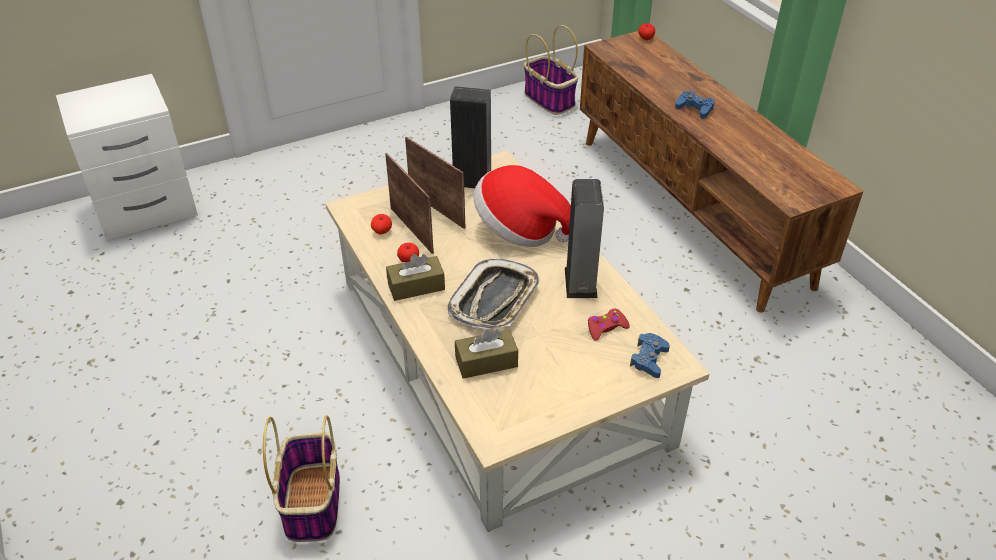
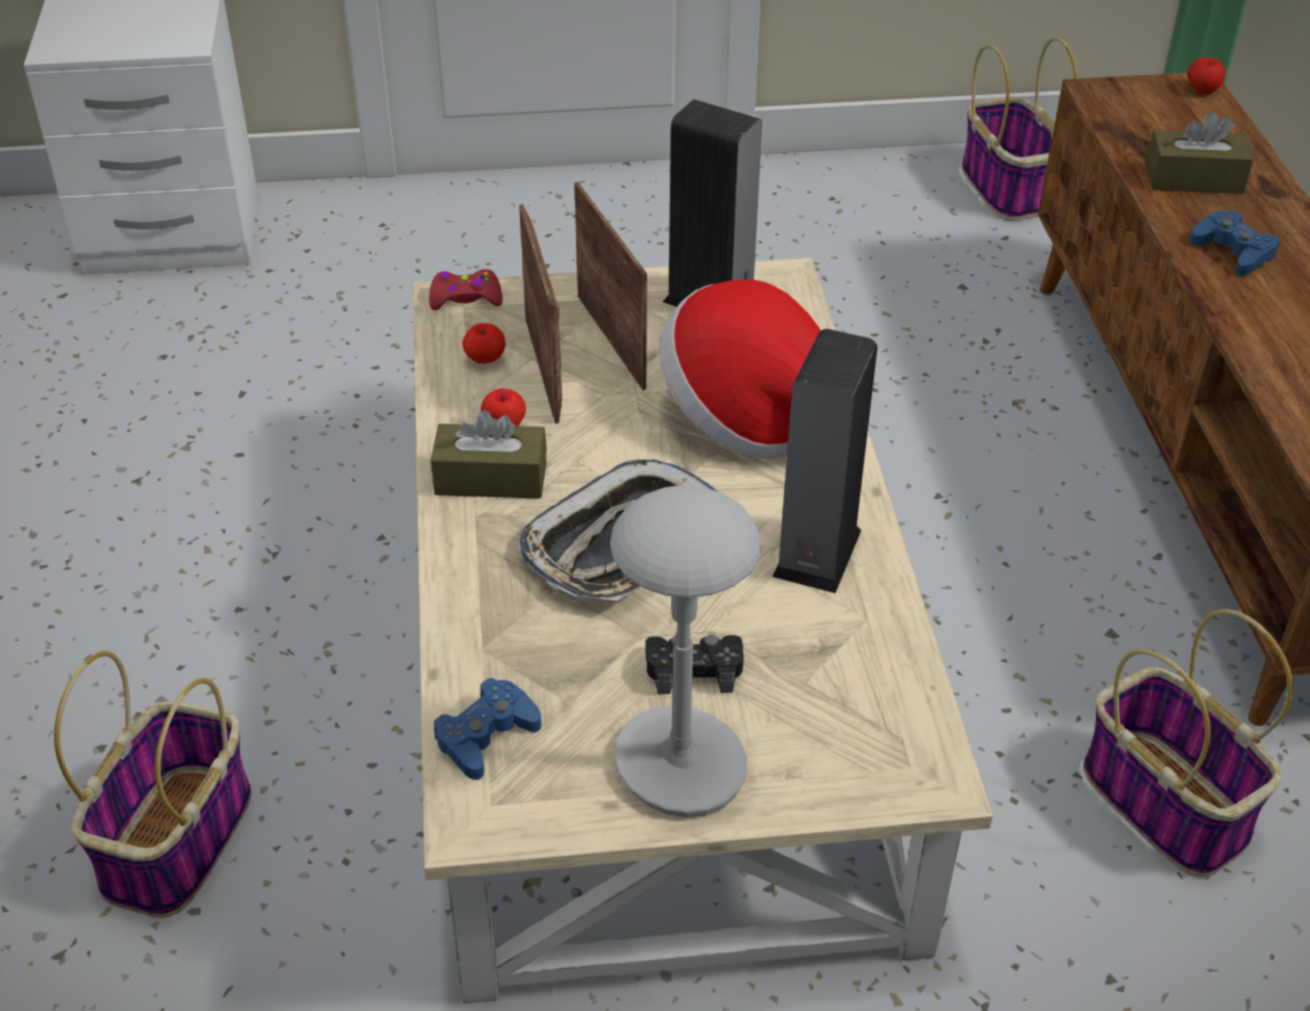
camera: 20 degrees right, 0 degrees up
brown tissue box [455,329,518,379] -> brown tissue box moved to [1145,111,1254,194]
red game controller [588,308,630,341] -> red game controller moved to [429,269,503,310]
blue game controller [630,333,670,378] -> blue game controller moved to [434,678,541,780]
none -> grey table lamp [610,485,762,818]
none -> black game controller [645,635,744,694]
none -> basket [1083,609,1293,877]

